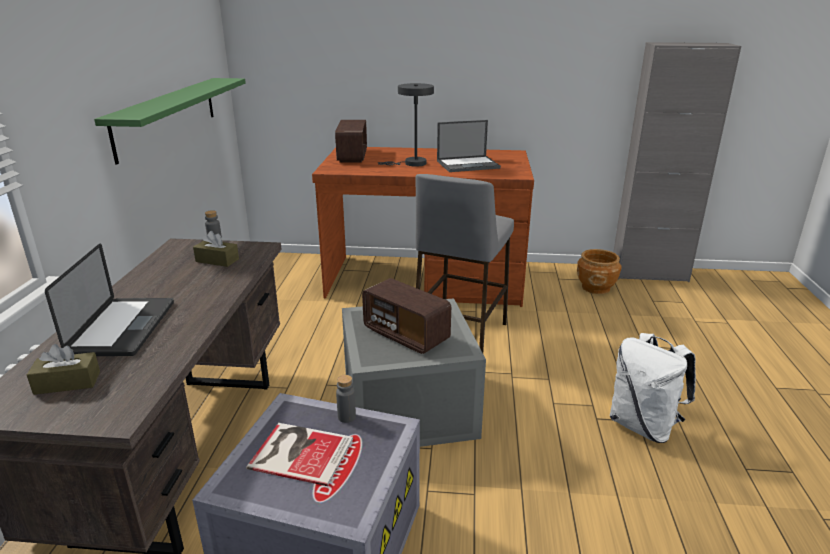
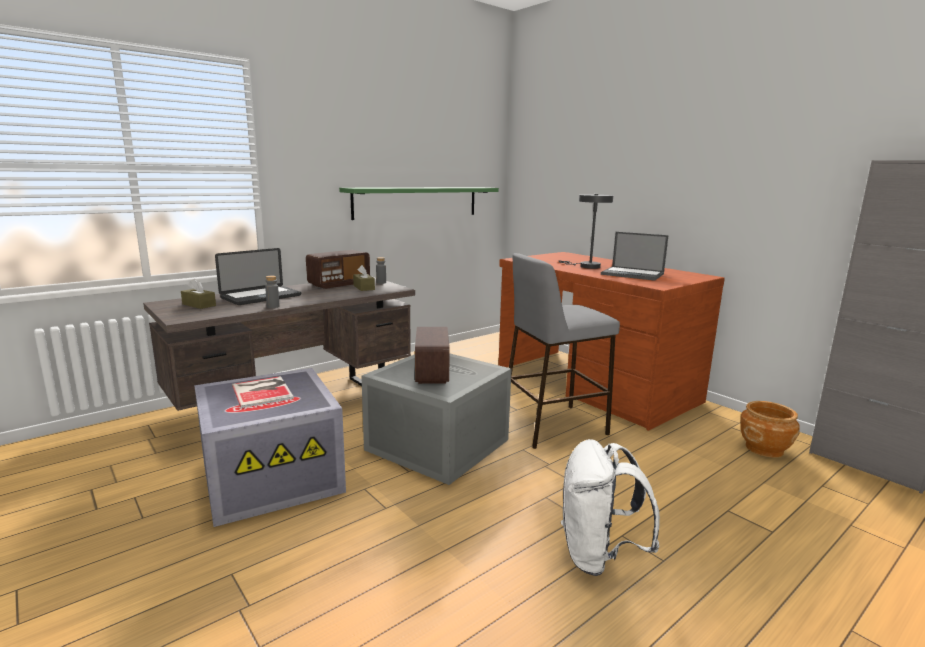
camera: 45 degrees right, 10 degrees down
radio [335,120,367,162] -> radio moved to [306,250,370,289]
grey bottle [336,375,356,423] -> grey bottle moved to [265,276,280,308]

